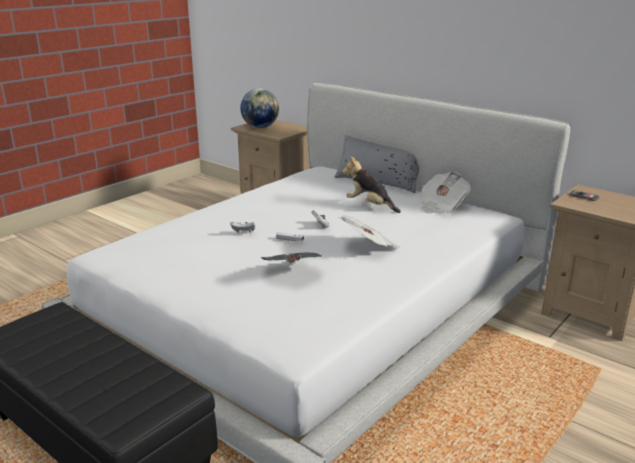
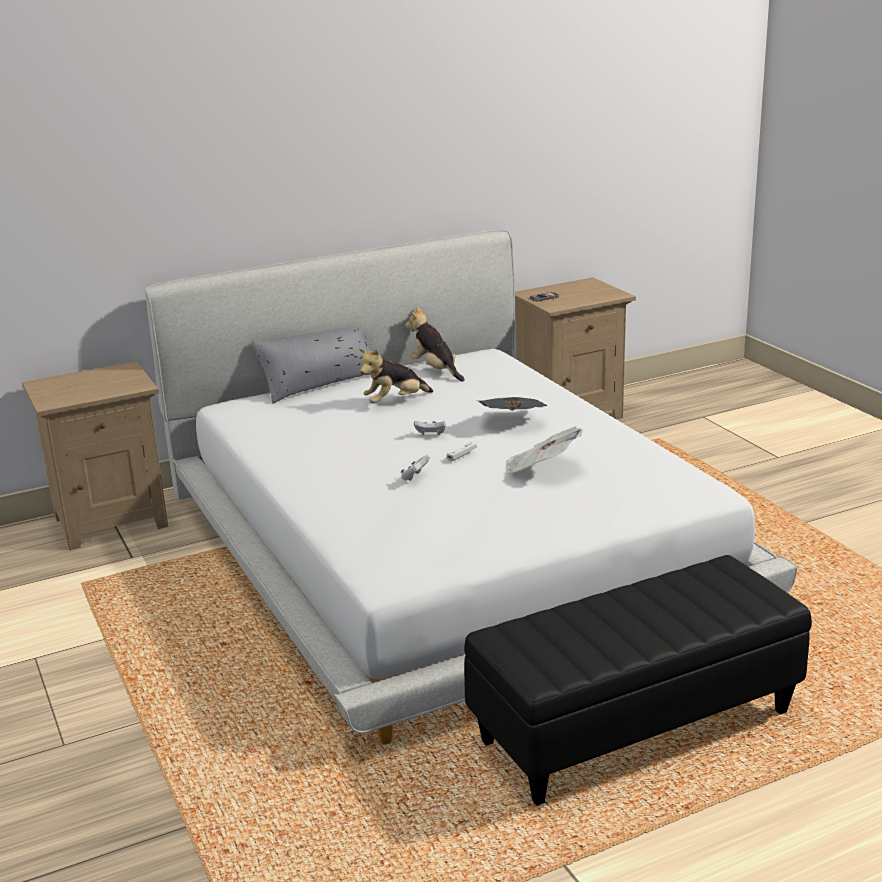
camera: 65 degrees left, 0 degrees up
globe [240,88,279,128] -> none
newspaper [419,172,471,214] -> plush toy [405,306,464,381]

